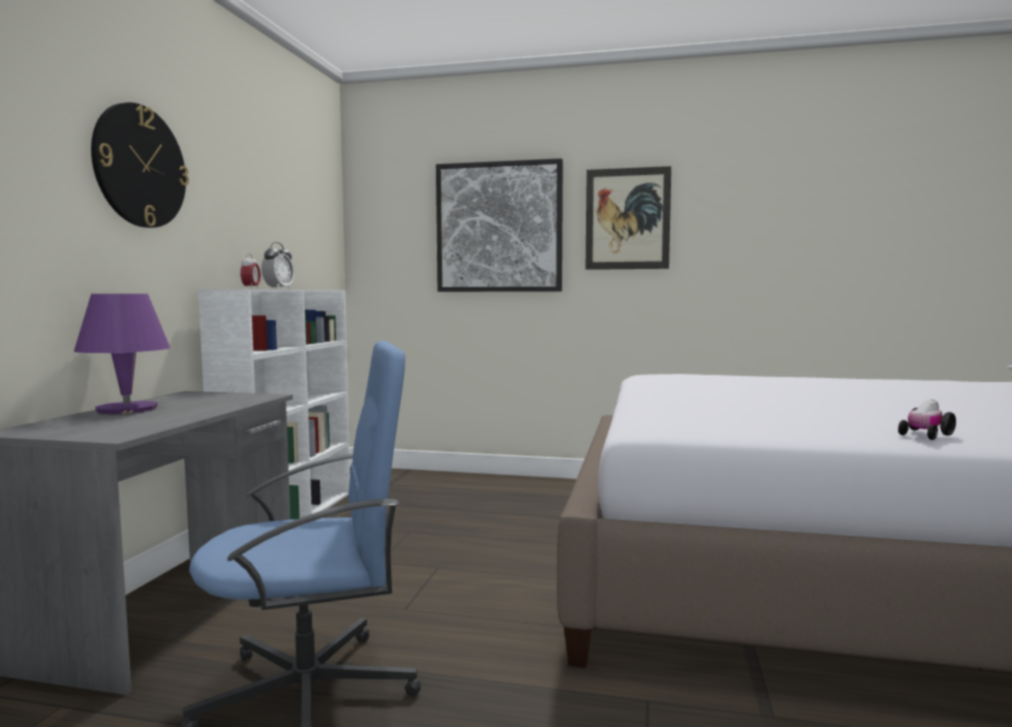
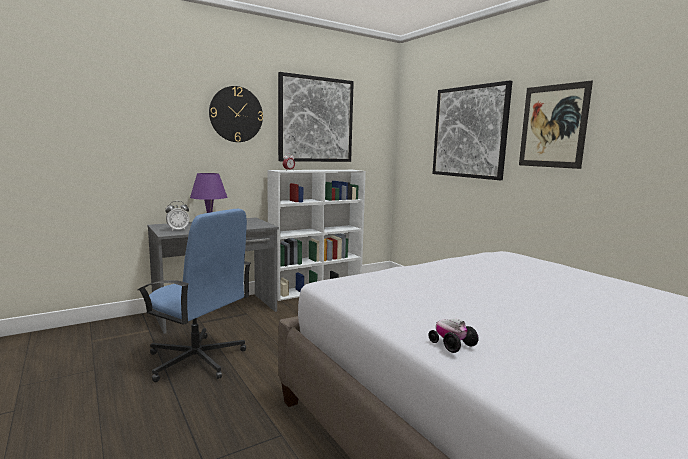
camera: 45 degrees right, 5 degrees up
alarm clock [261,242,294,289] -> alarm clock moved to [165,201,189,231]
toy car [898,400,956,440] -> toy car turned 45 degrees clockwise [428,318,479,353]
none -> picture [278,72,354,162]

